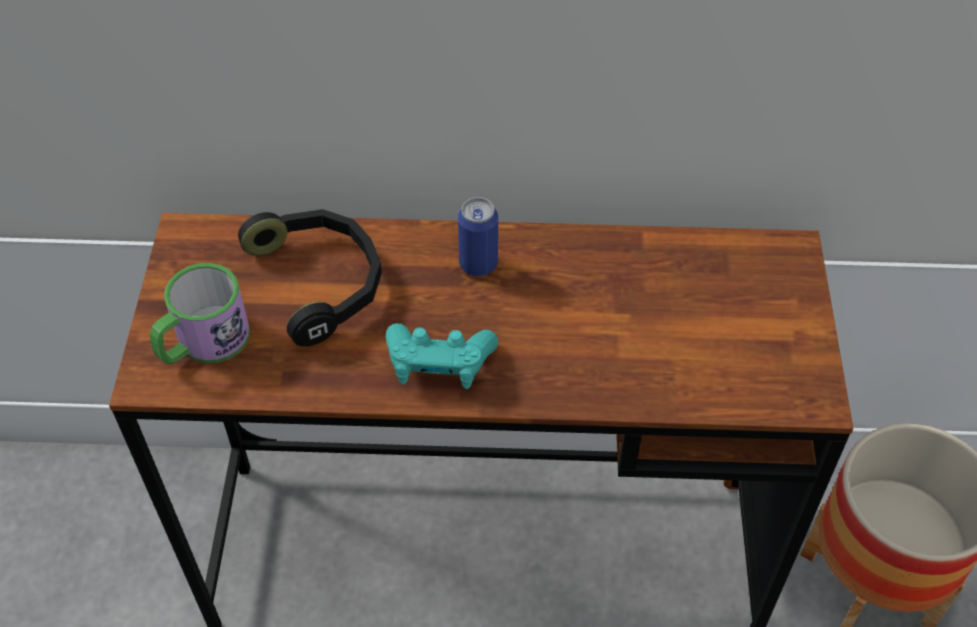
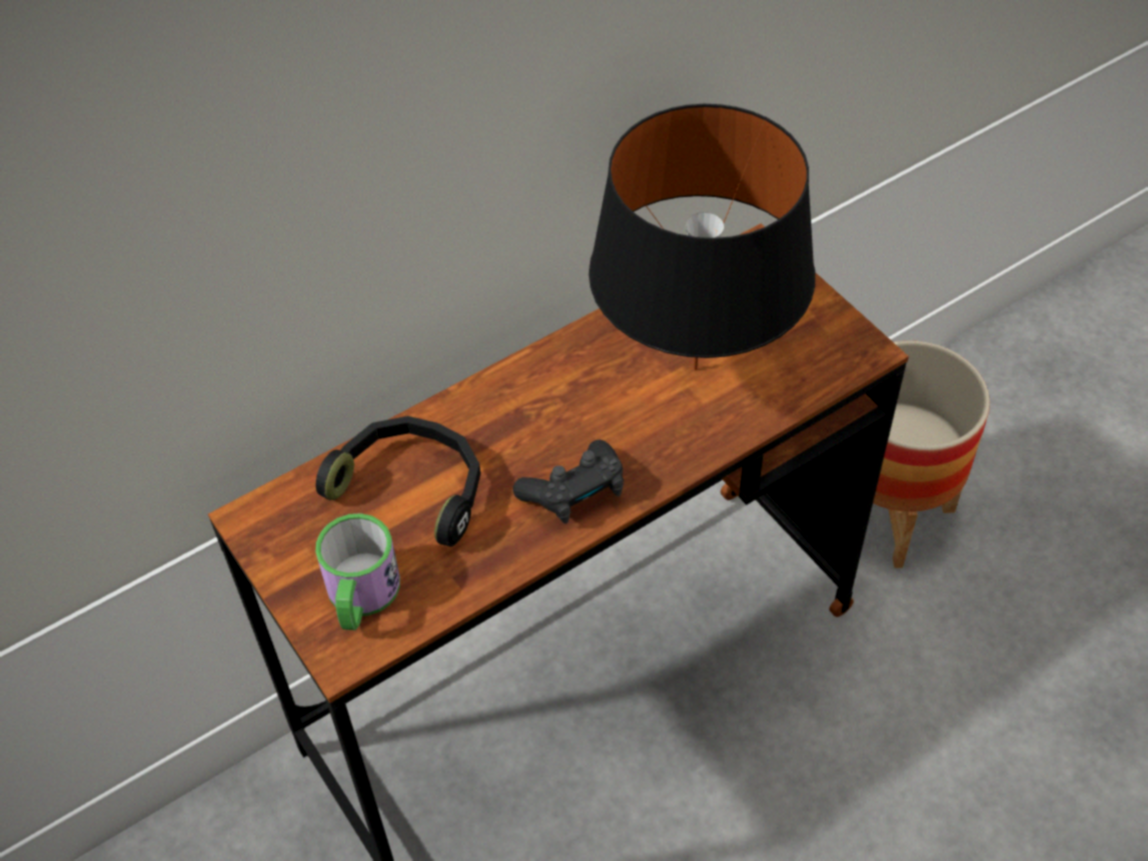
camera: 35 degrees left, 0 degrees up
turquoise game controller [385,323,498,389] -> black game controller [513,440,624,524]
can [458,197,498,277] -> none
none -> black table lamp [589,104,815,370]

